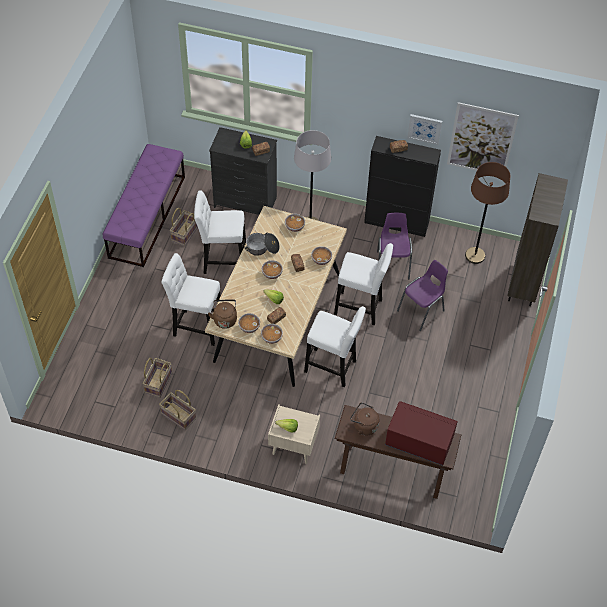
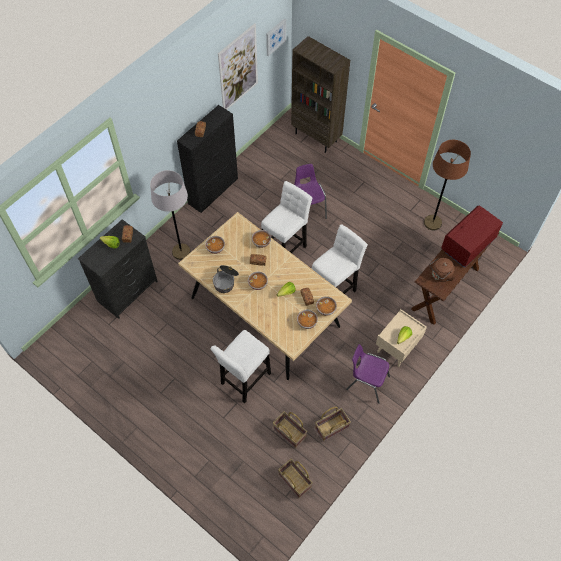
camera: 65 degrees left, 5 degrees up
purple bench [103,144,185,267] -> none
basket [170,208,198,246] -> basket moved to [278,459,313,498]
white stool [194,190,246,274] -> none
brown kettle [208,299,237,329] -> none
purple chair [377,213,412,279] -> purple chair moved to [346,344,390,404]
picture [407,114,442,145] -> picture moved to [266,18,286,56]
brown floor lamp [465,162,510,264] -> brown floor lamp moved to [424,140,471,231]

